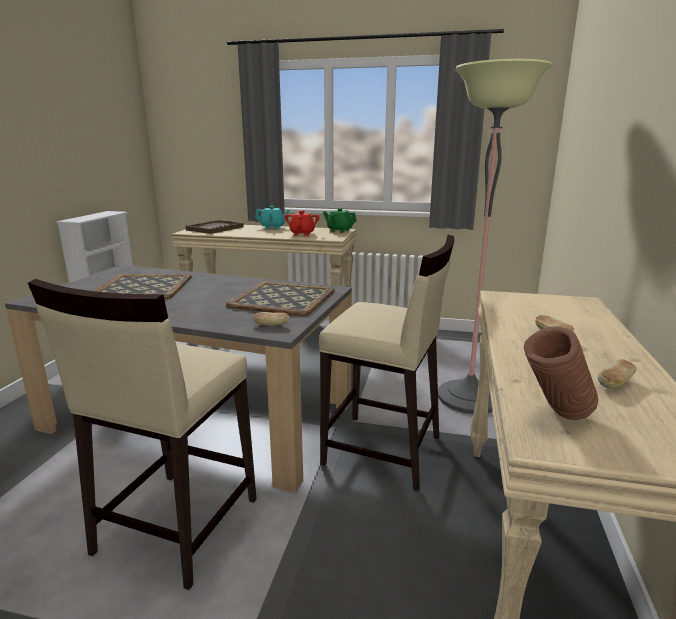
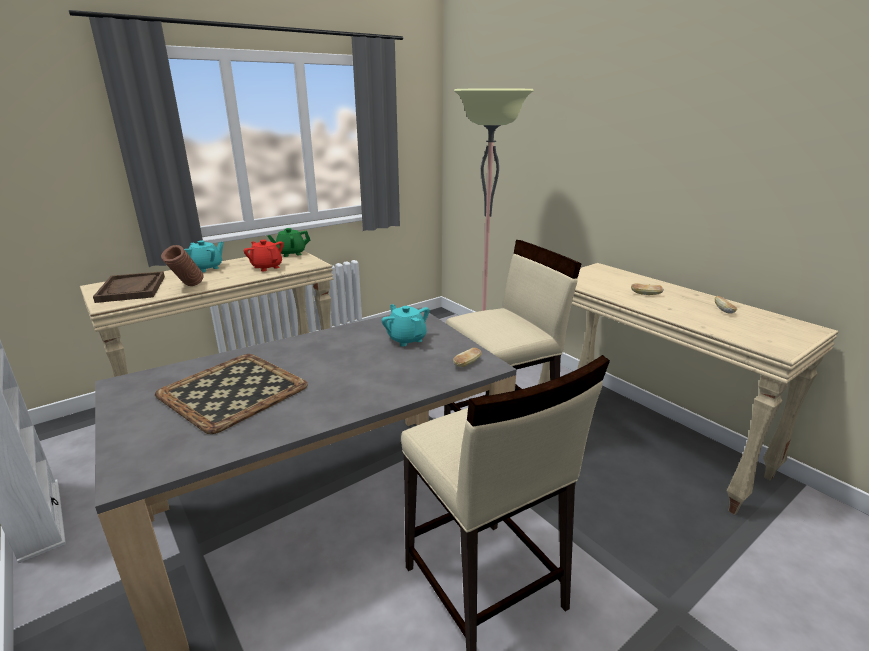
camera: 50 degrees left, 5 degrees up
tray [226,281,335,316] -> turquoise teapot [382,304,429,347]
brown vase [524,326,598,420] -> brown vase moved to [161,245,204,286]

